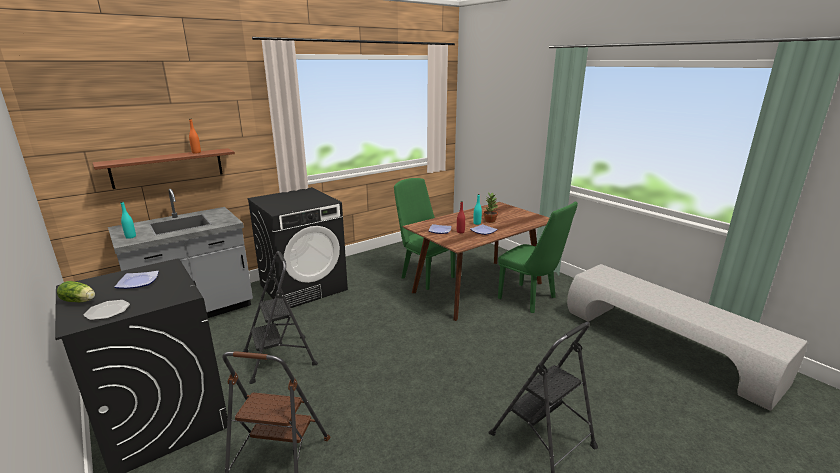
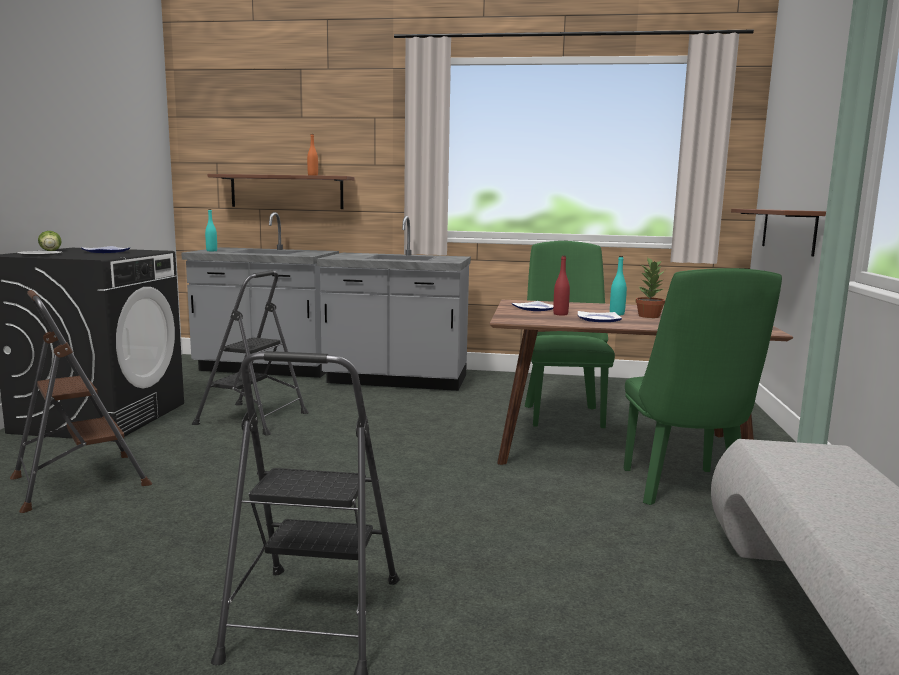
camera: 45 degrees right, 10 degrees down
black washing machine [247,187,348,308] -> grey counter [317,216,471,391]
none -> brown shelf [731,209,826,256]

